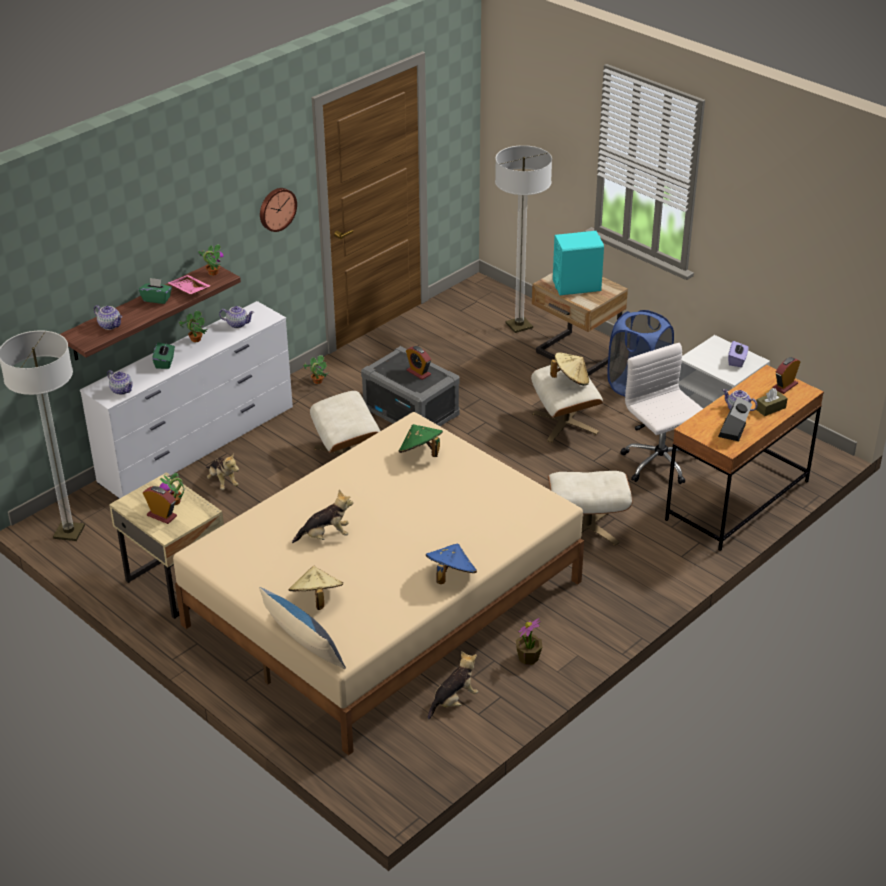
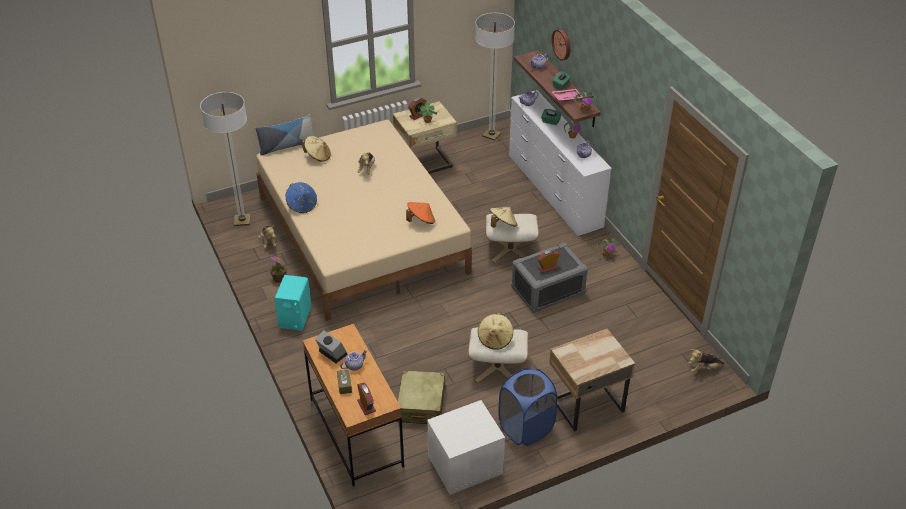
camera: 110 degrees right, 5 degrees up
plush toy [206,453,239,490] -> plush toy moved to [688,349,725,372]
wall clock [260,188,297,232] -> wall clock moved to [552,29,570,61]
green hat [399,424,443,457] -> orange hat [406,202,435,224]
floor lamp [495,145,552,333] -> floor lamp moved to [200,92,251,226]
beige ottoman [548,471,633,546] -> none
turquoise speaker [553,231,604,295] -> turquoise speaker moved to [274,275,311,331]
white office chair [620,343,703,484] -> beige suitcase [397,370,445,424]
purple tissue box [728,341,749,367] -> none
none -> beige hat [490,207,518,227]

